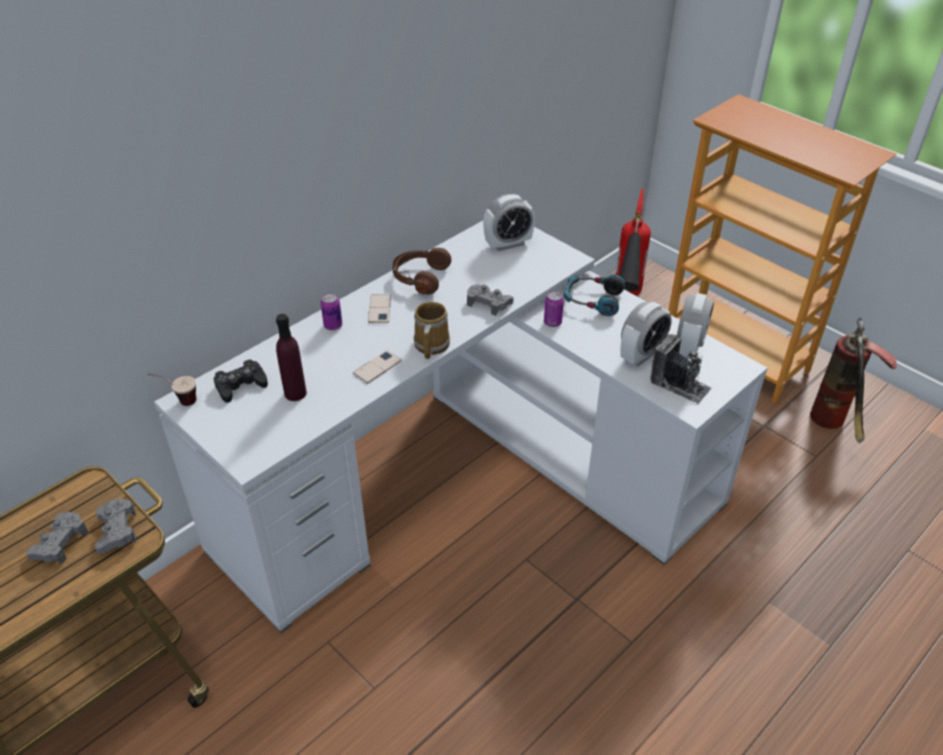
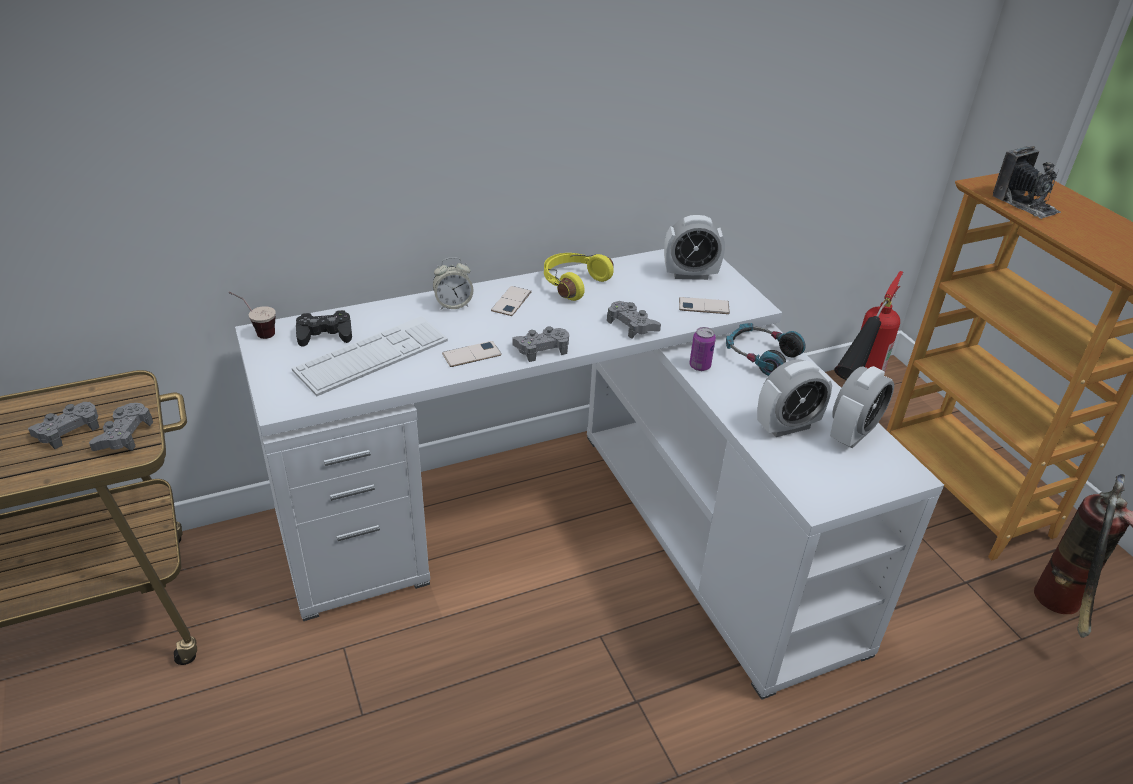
camera: 20 degrees right, 5 degrees down
purple bottle [276,314,307,401] -> keyboard [292,316,448,396]
can [320,293,342,330] -> alarm clock [433,257,473,310]
brown headphones [392,248,451,294] -> yellow headphones [544,253,614,301]
mug [413,302,450,359] -> grey game controller [512,326,569,362]
camera [650,334,711,404] -> camera moved to [993,146,1061,219]
none -> phone [679,297,730,314]

